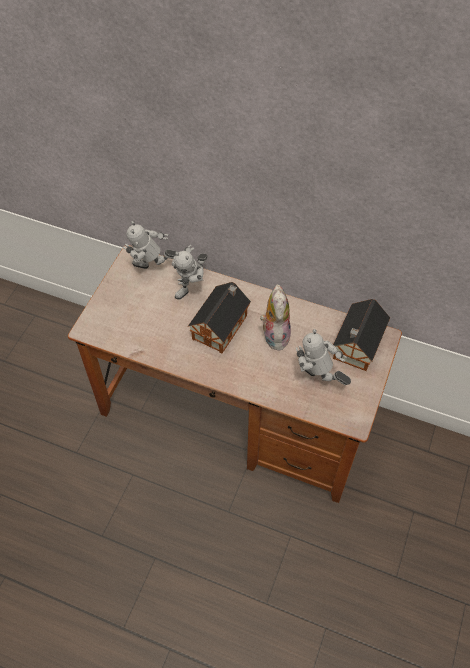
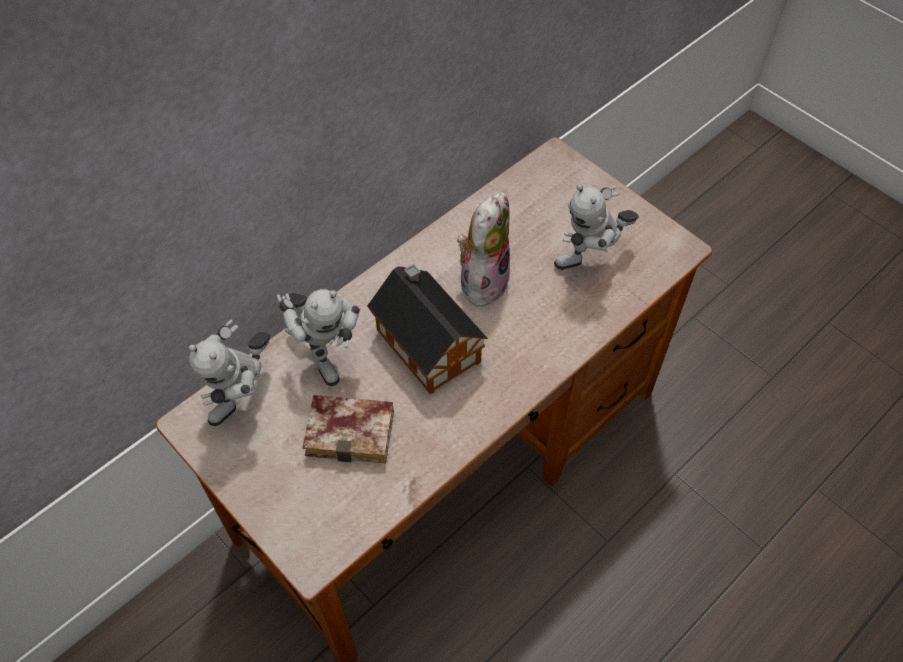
camera: 65 degrees left, 0 degrees up
plush toy [260,284,291,351] -> plush toy turned 90 degrees clockwise [457,192,510,311]
toy house [333,299,390,371] -> none
none -> book [303,395,394,463]

